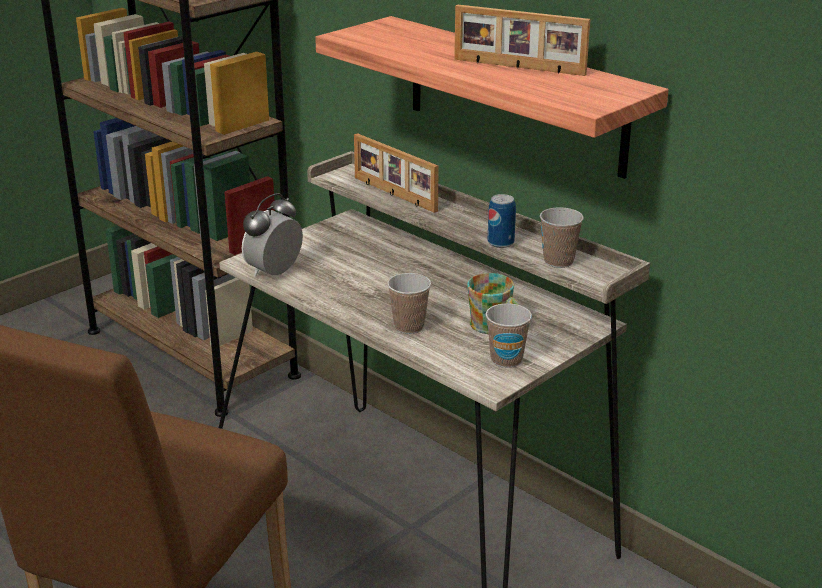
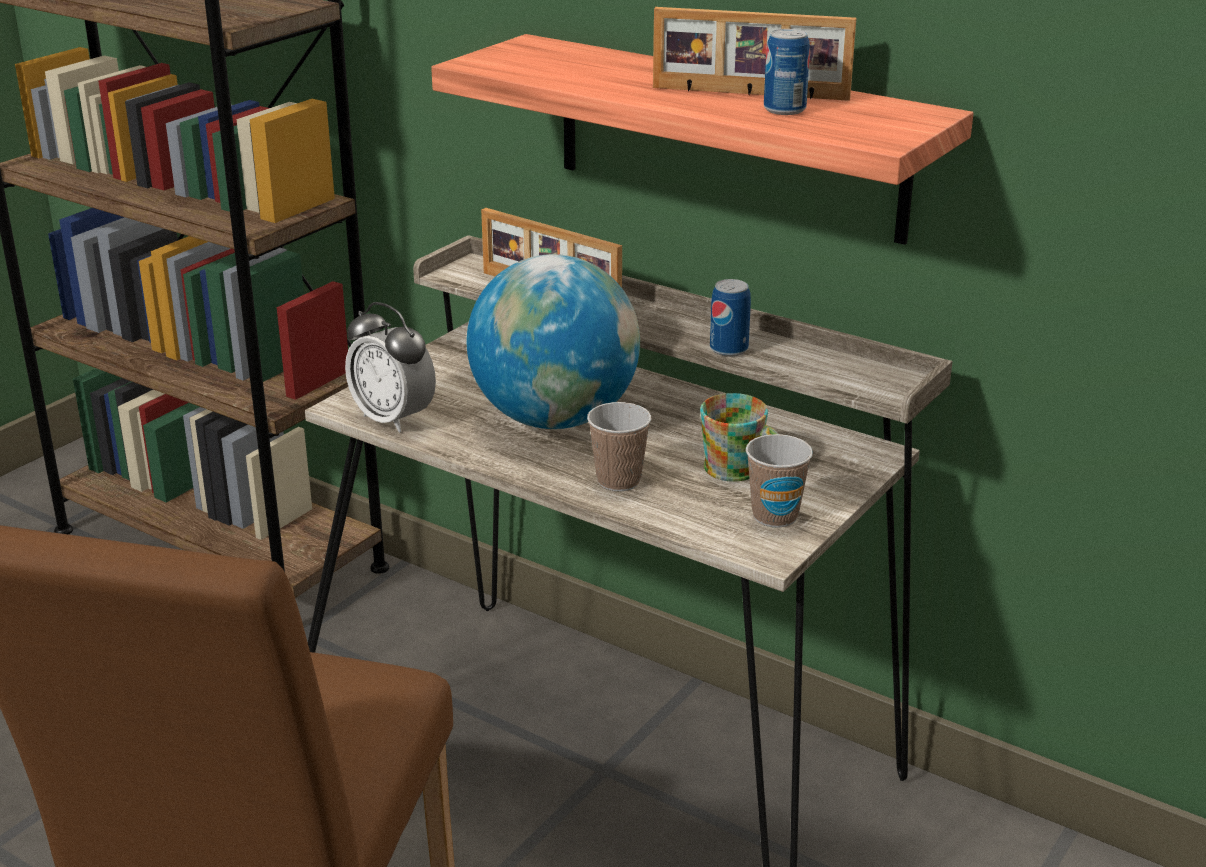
camera: 10 degrees left, 0 degrees up
alarm clock [242,193,303,277] -> alarm clock turned 75 degrees counterclockwise [345,302,436,433]
cup [540,207,584,268] -> none
none -> globe [466,254,640,429]
none -> can [764,29,810,115]

